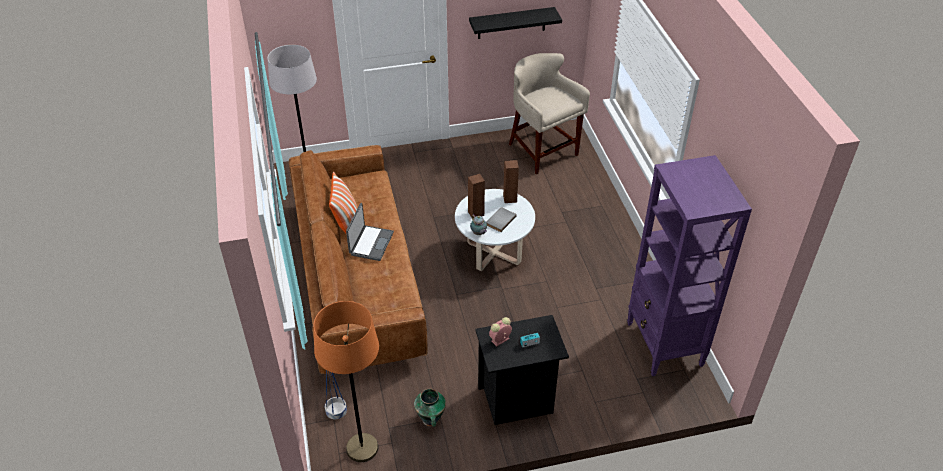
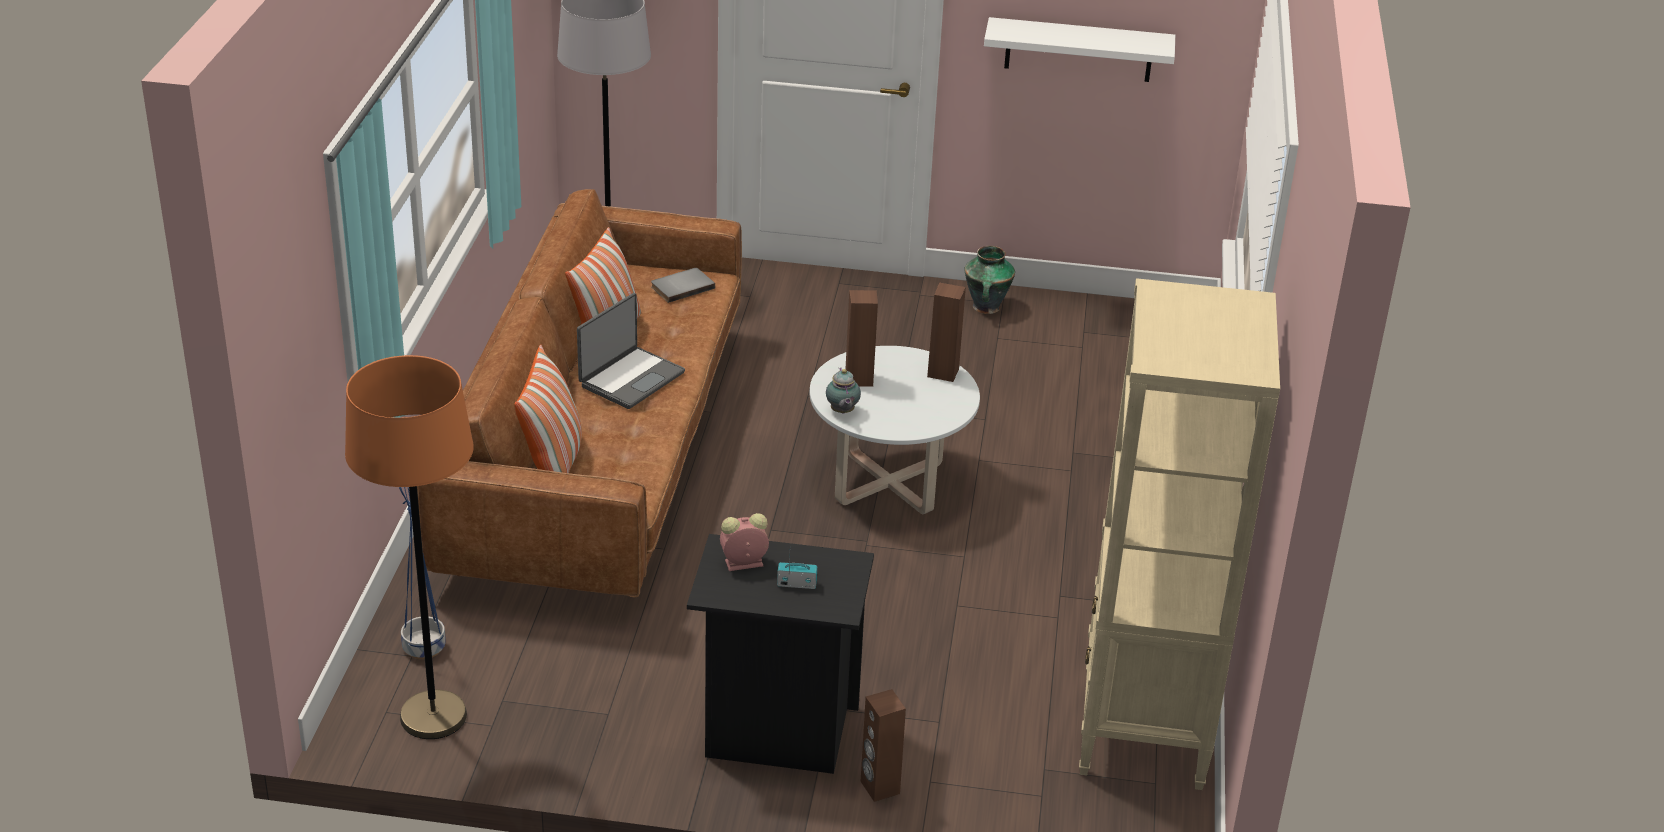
camera: 20 degrees right, 10 degrees down
vase [414,389,446,427] -> vase moved to [964,246,1015,314]
black shelf [469,7,562,39] -> white shelf [984,17,1175,82]
grey book [486,207,517,232] -> grey book moved to [651,268,715,303]
beige stool [509,53,590,175] -> none
purple bookcase [627,155,752,376] -> beige bookcase [1079,278,1280,790]
none -> pillow [514,345,582,473]
none -> brown speaker [861,689,906,802]

